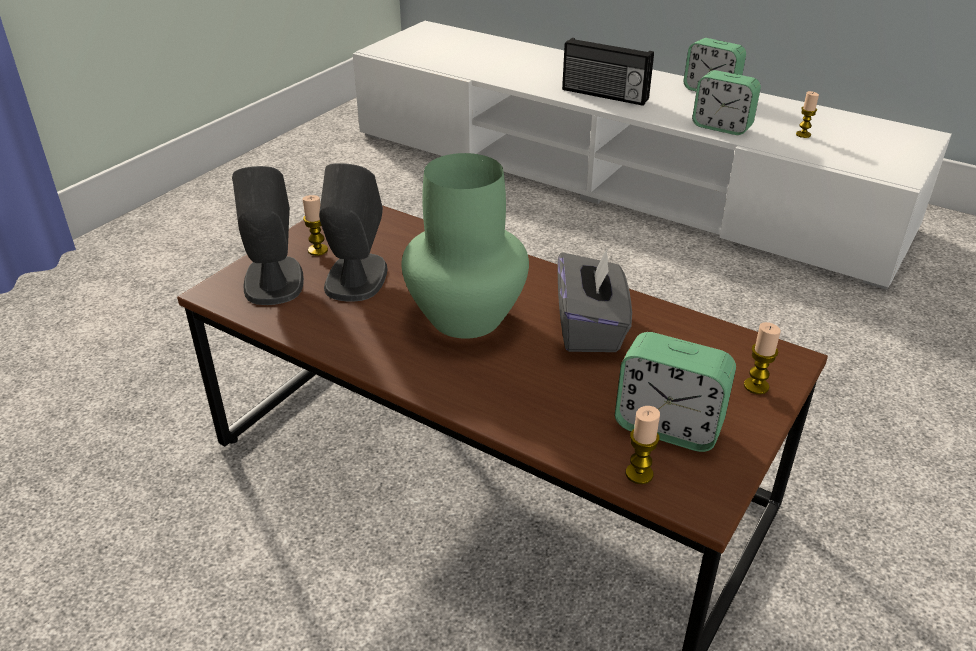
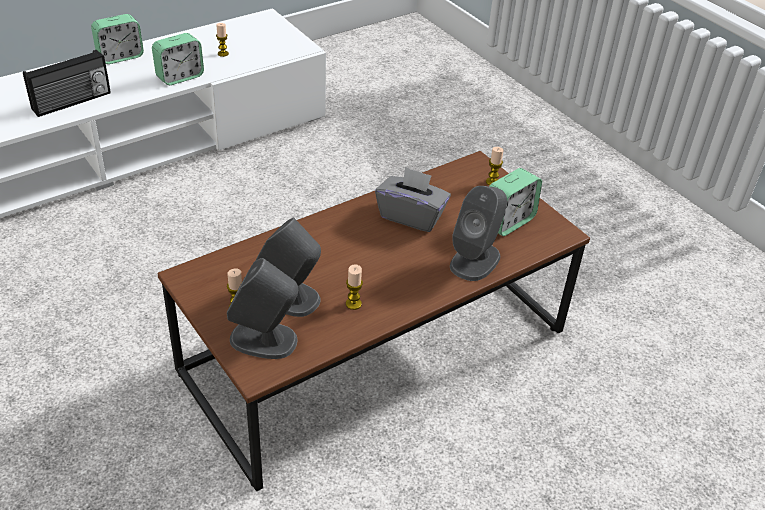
camera: 70 degrees left, 5 degrees up
green vase [402,153,529,339] -> none
candle [626,406,660,484] -> candle moved to [346,264,363,310]
none -> grey speaker [450,186,507,281]

